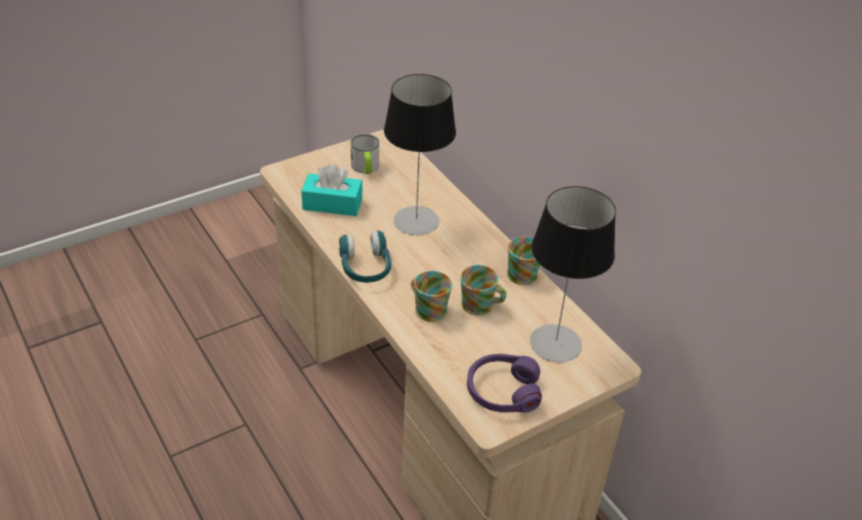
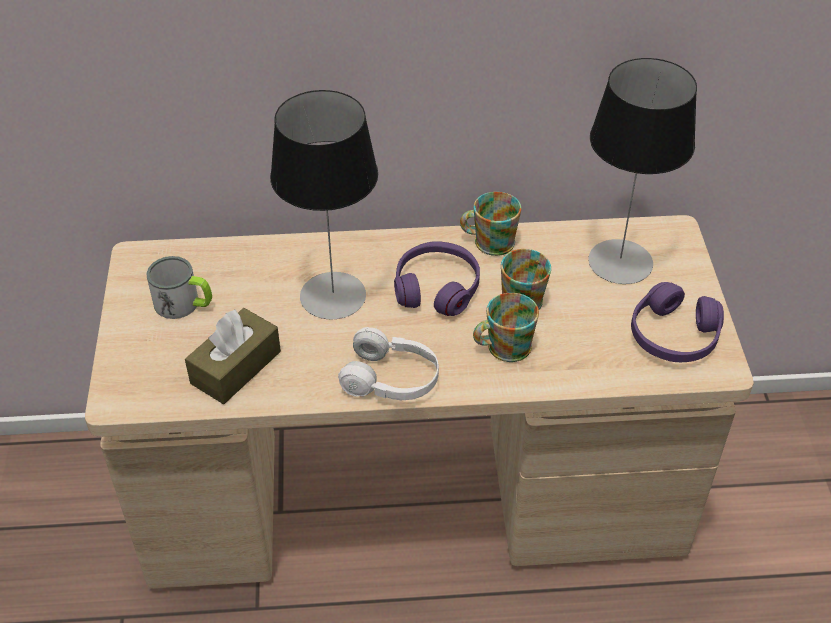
camera: 60 degrees left, 5 degrees up
turquoise tissue box [301,165,363,216] -> brown tissue box [185,308,281,404]
turquoise headphones [339,231,391,283] -> white headphones [338,327,439,400]
none -> purple headphones [394,241,480,316]

